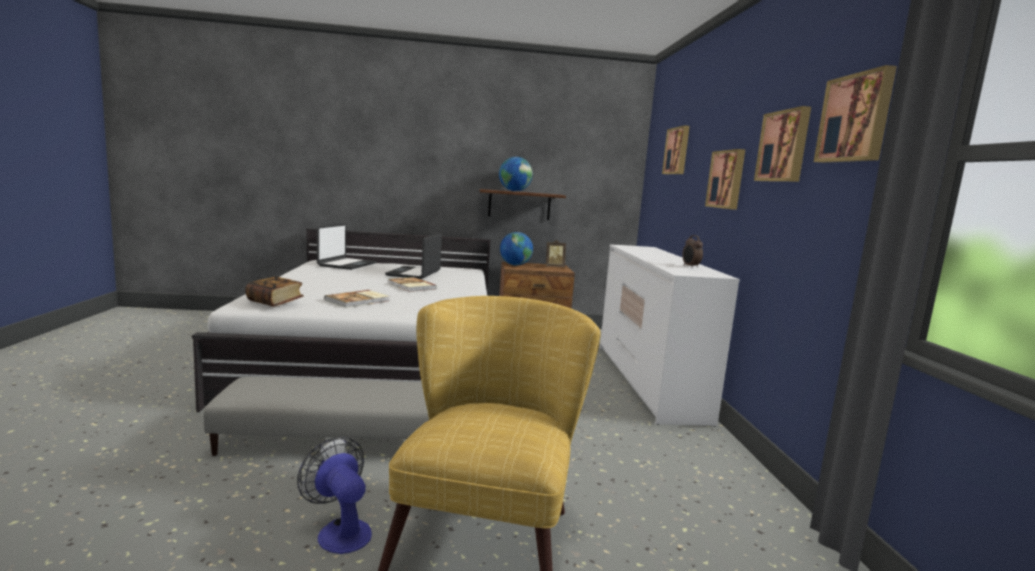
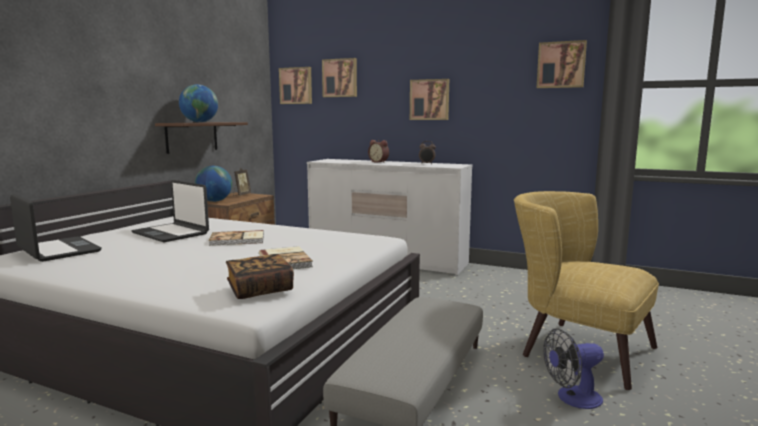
camera: 60 degrees left, 0 degrees up
picture [754,106,811,182] -> picture moved to [279,67,312,104]
none -> alarm clock [368,140,389,163]

